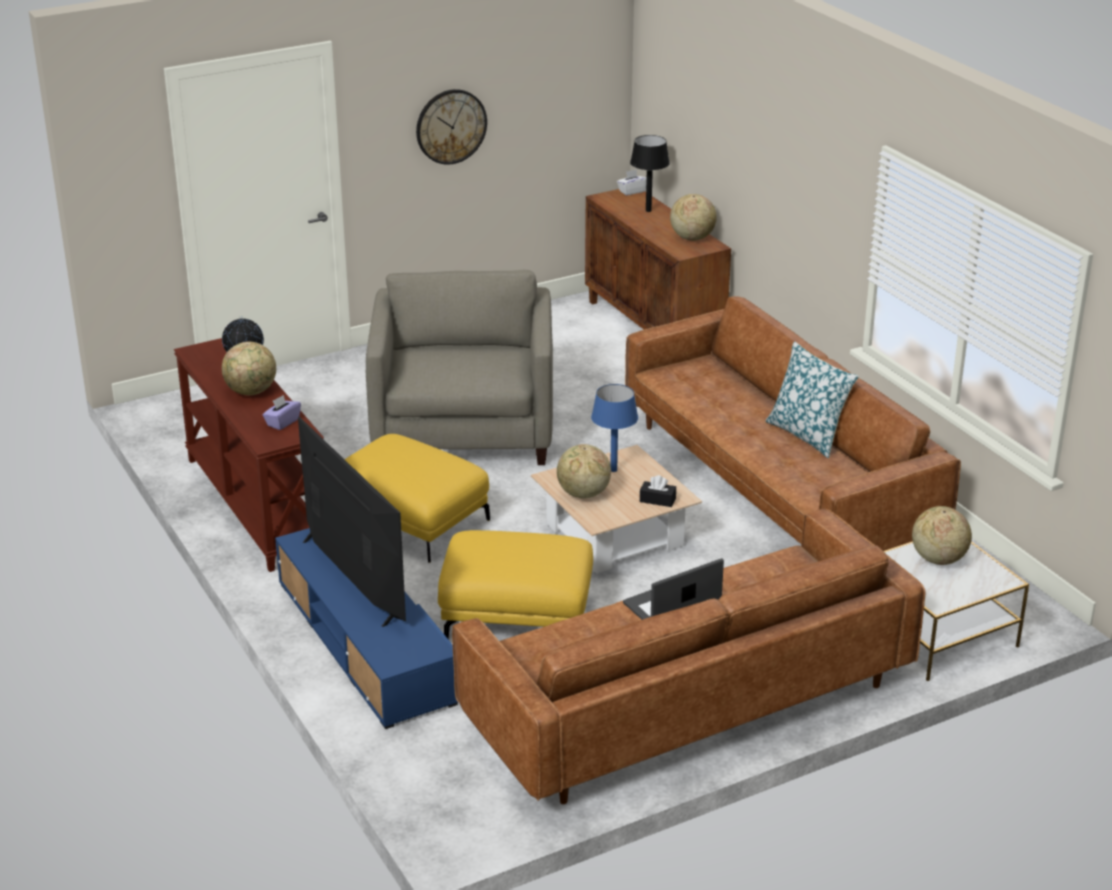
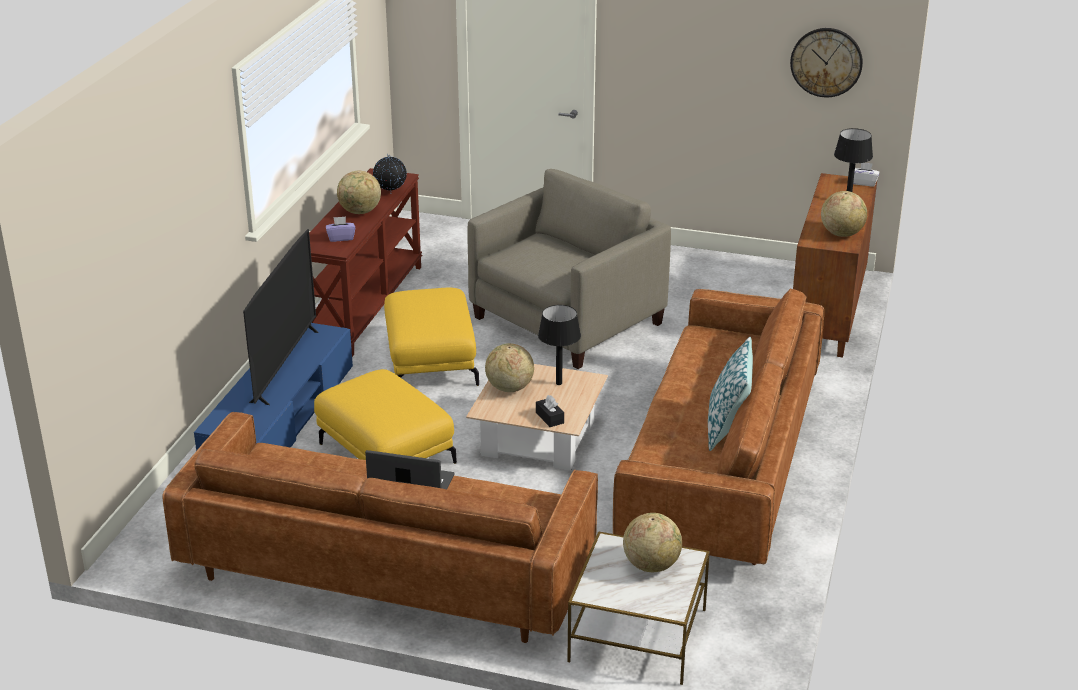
camera: 45 degrees right, 0 degrees up
wall clock [416,89,487,164] -> wall clock moved to [790,28,863,97]
blue table lamp [591,384,638,472] -> black table lamp [538,305,581,385]

